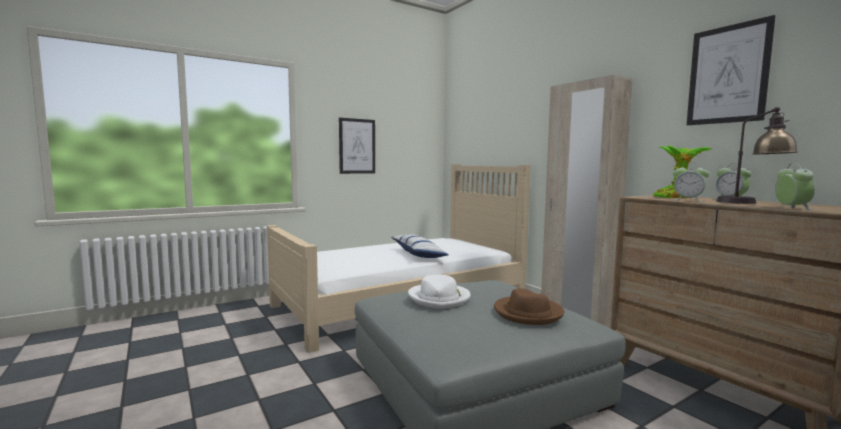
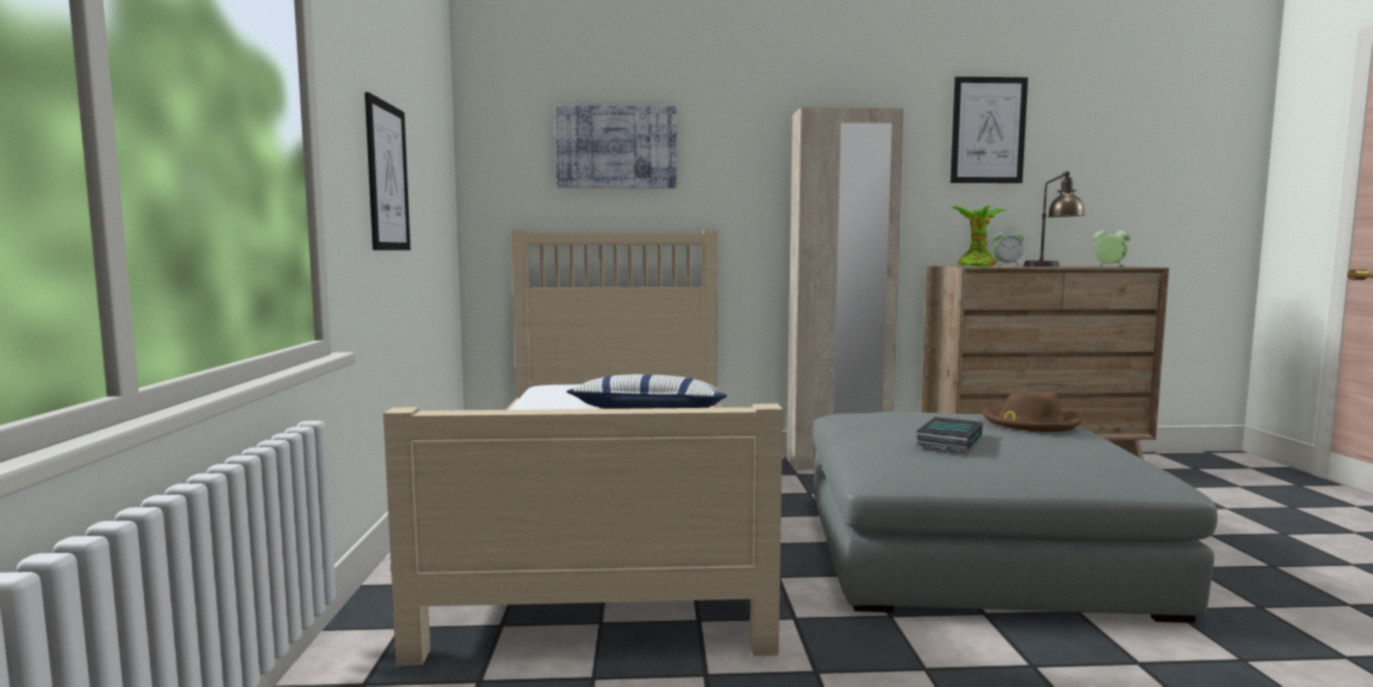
camera: 60 degrees left, 0 degrees up
white hat [408,275,471,309] -> book [916,417,983,451]
alarm clock [673,163,709,202] -> none
none -> picture [555,105,677,188]

